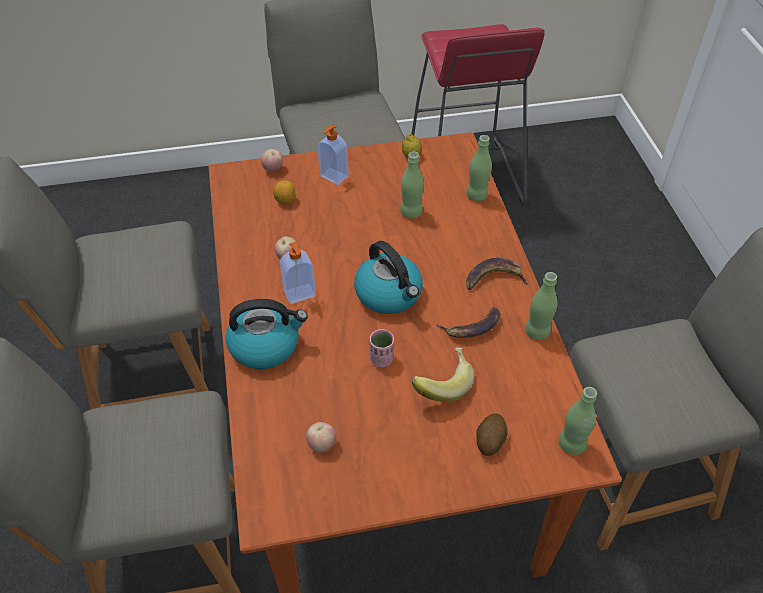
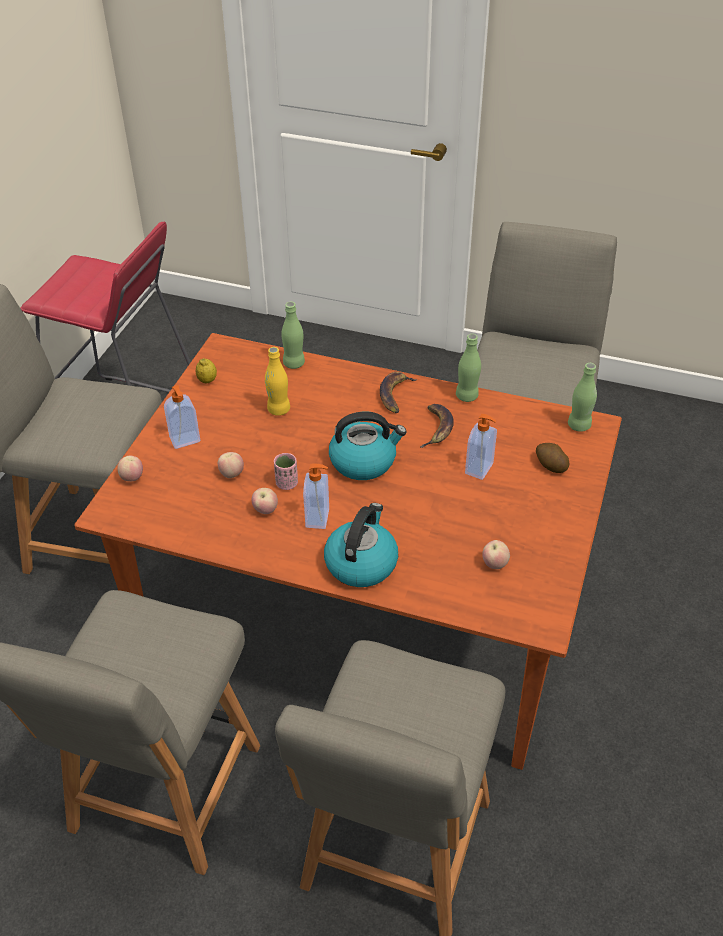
camera: 60 degrees left, 5 degrees down
lemon [273,180,295,204] -> none
pink cup [369,329,394,367] -> pink cup moved to [274,453,298,490]
green bottle [400,152,424,219] -> yellow bottle [265,347,290,416]
banana [411,347,474,402] -> soap dispenser [465,414,497,480]
none -> apple [218,452,244,478]

